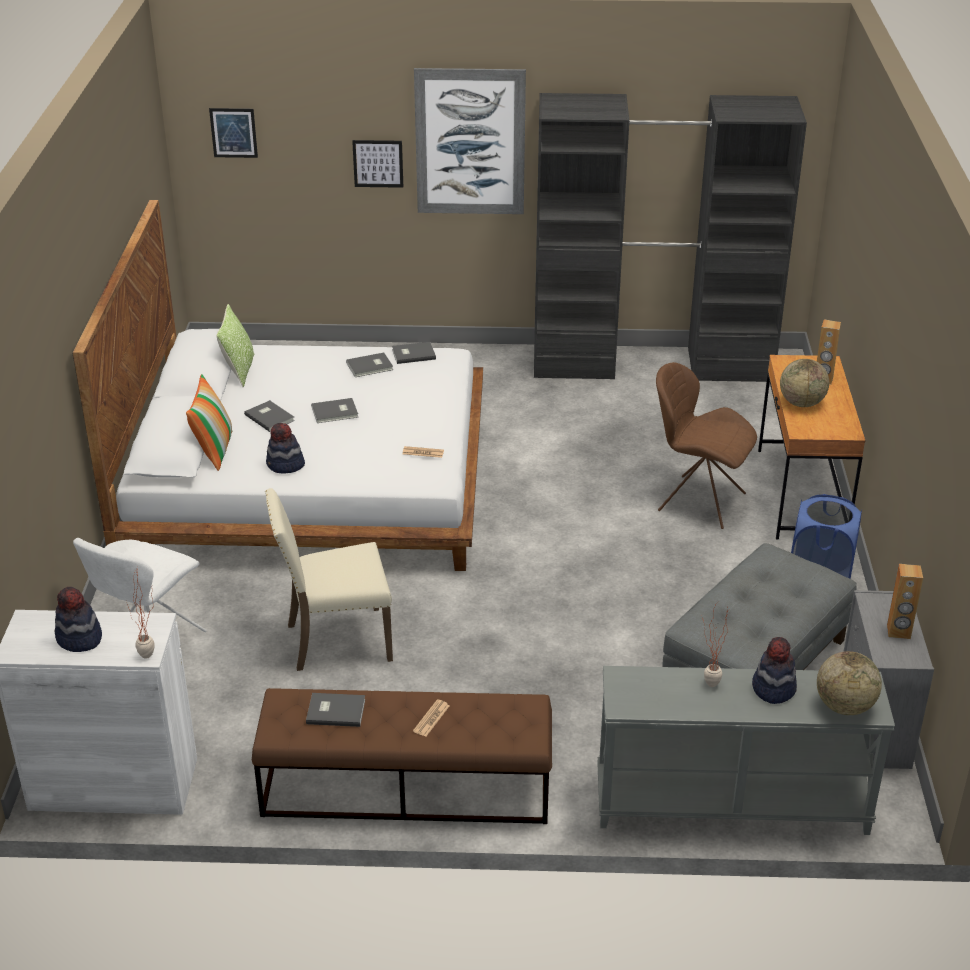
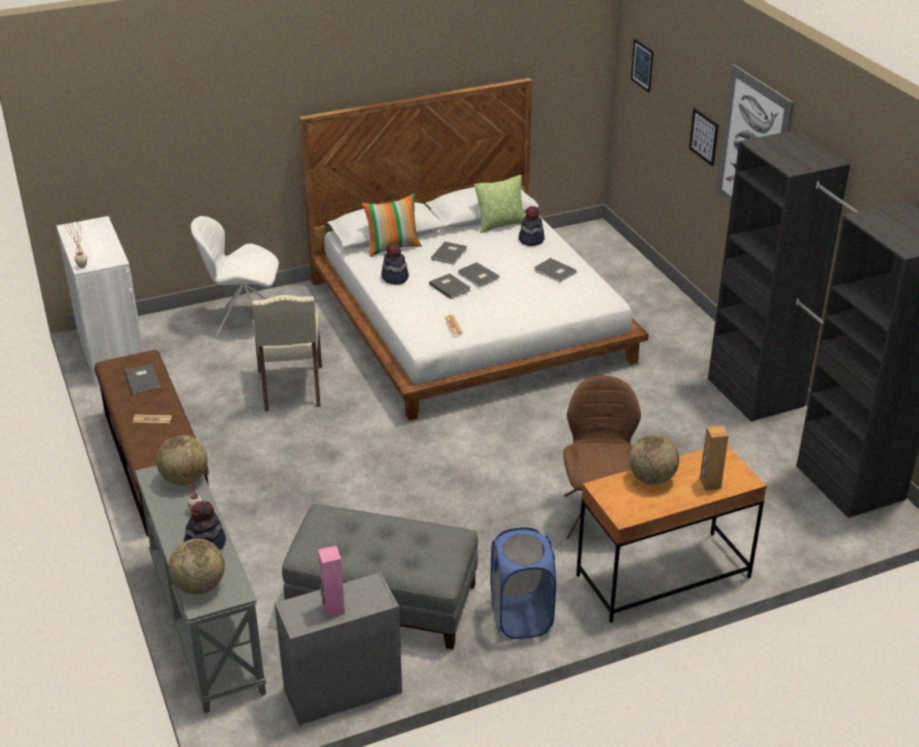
camera: 65 degrees right, 0 degrees up
hat [54,587,102,652] -> hat moved to [519,206,545,246]
beige chair [265,488,393,671] -> beige chair turned 150 degrees counterclockwise [252,295,322,411]
grey book [392,342,436,364] -> grey book moved to [429,273,471,299]
brown speaker [887,564,923,639] -> pink speaker [318,546,345,617]
none -> globe [156,435,207,486]

